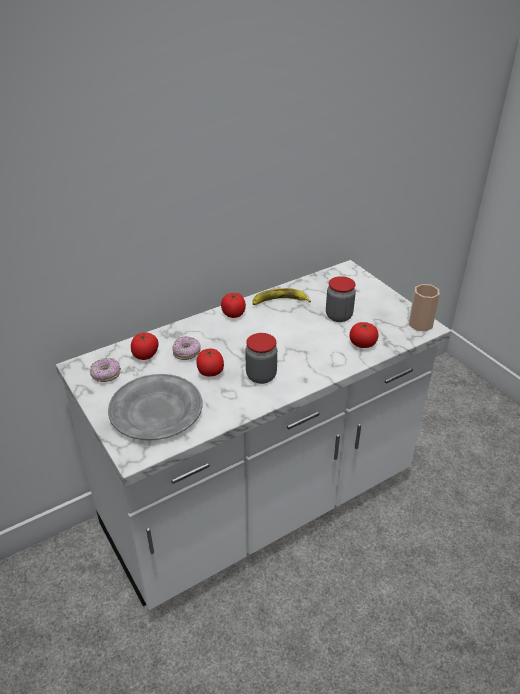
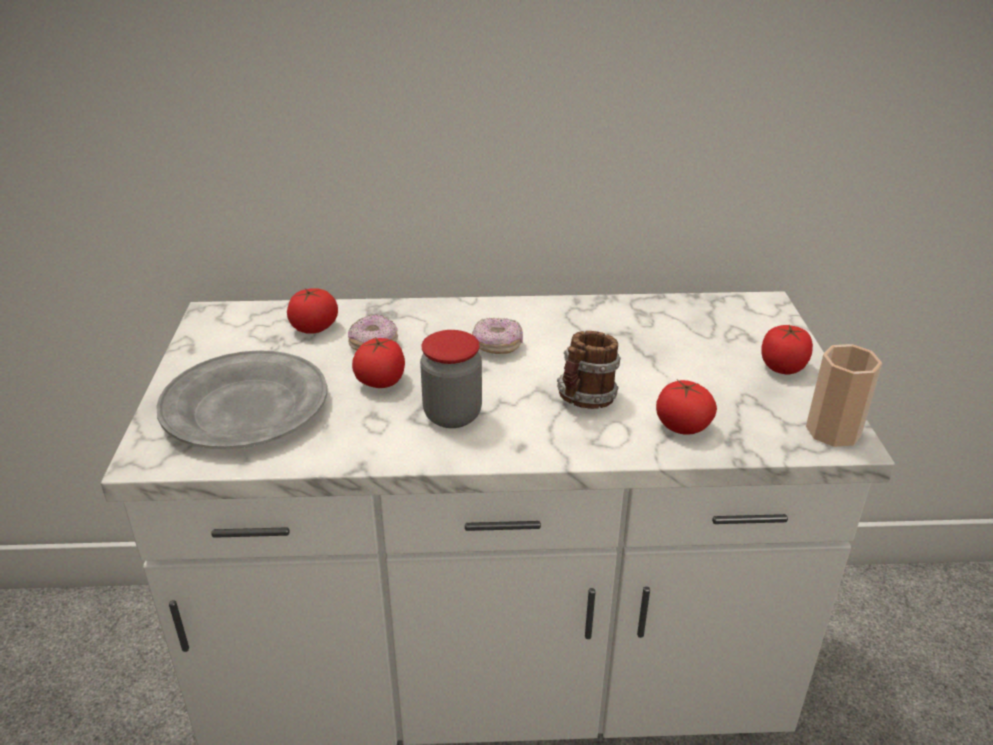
camera: 30 degrees right, 5 degrees down
donut [90,358,121,382] -> donut moved to [472,318,523,354]
tomato [221,293,246,318] -> tomato moved to [761,325,813,374]
banana [252,288,311,305] -> none
jar [326,276,356,322] -> none
none -> mug [557,331,621,409]

